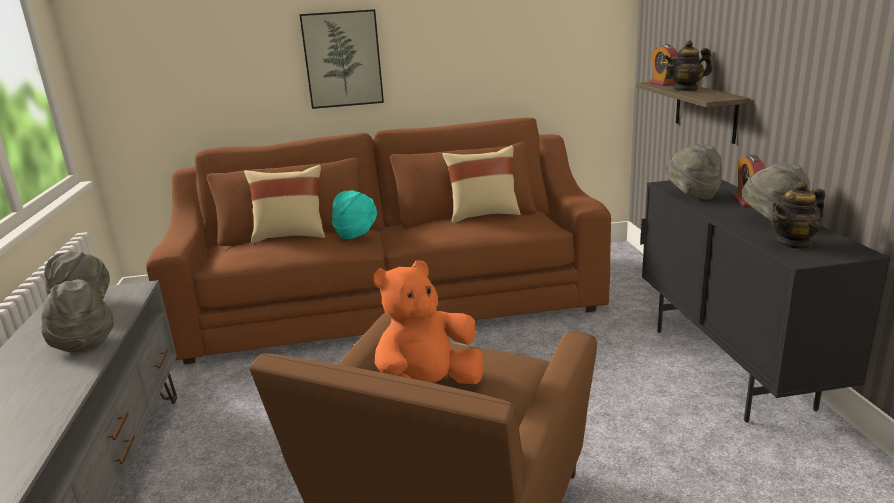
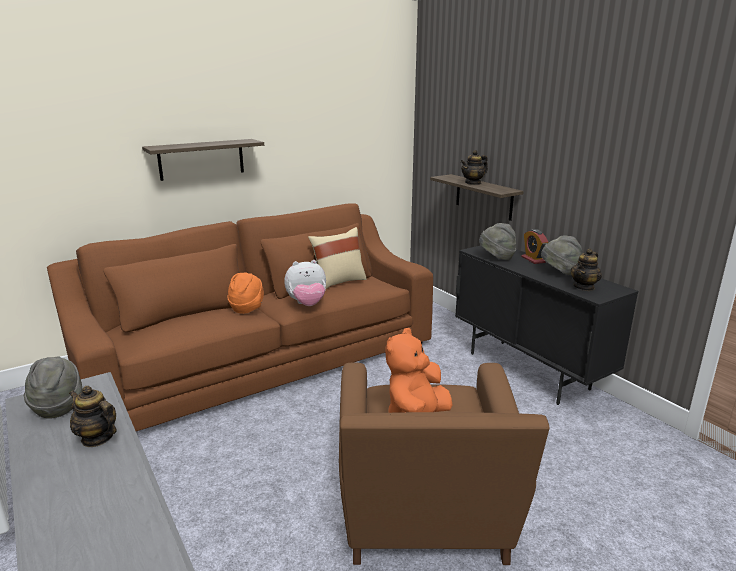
camera: 25 degrees left, 0 degrees up
grey hat [41,279,114,353] -> teapot [69,386,117,447]
beige pillow [244,165,325,243] -> none
picture [299,9,384,109] -> shelf [142,139,264,181]
turquoise hat [332,190,377,239] -> orange hat [227,272,264,314]
alarm clock [649,44,678,86] -> none
none -> plush toy [284,260,326,306]

